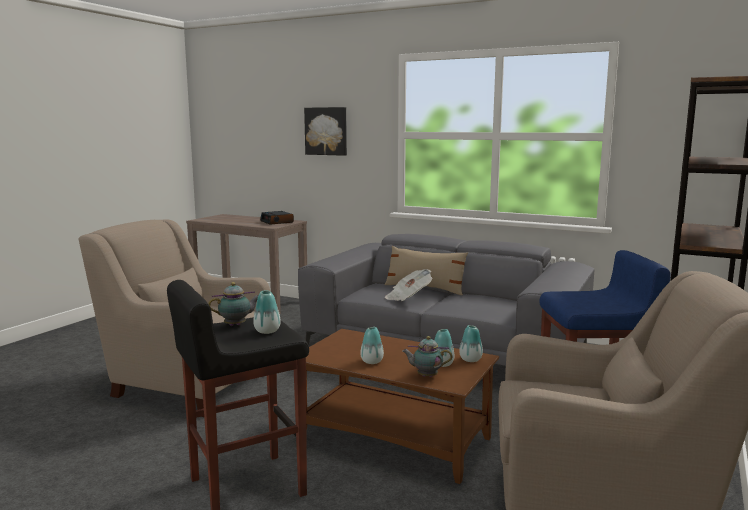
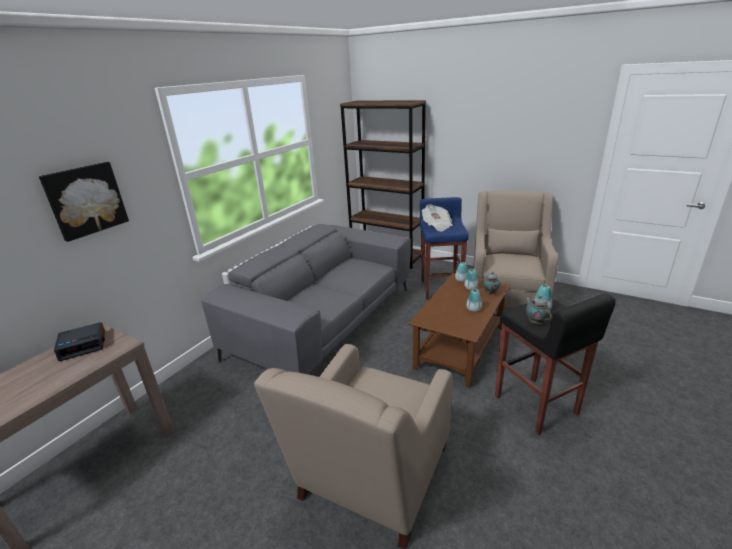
camera: 85 degrees left, 15 degrees up
beige pillow [385,246,468,295] -> none
newspaper [385,269,432,301] -> newspaper moved to [422,204,453,232]

